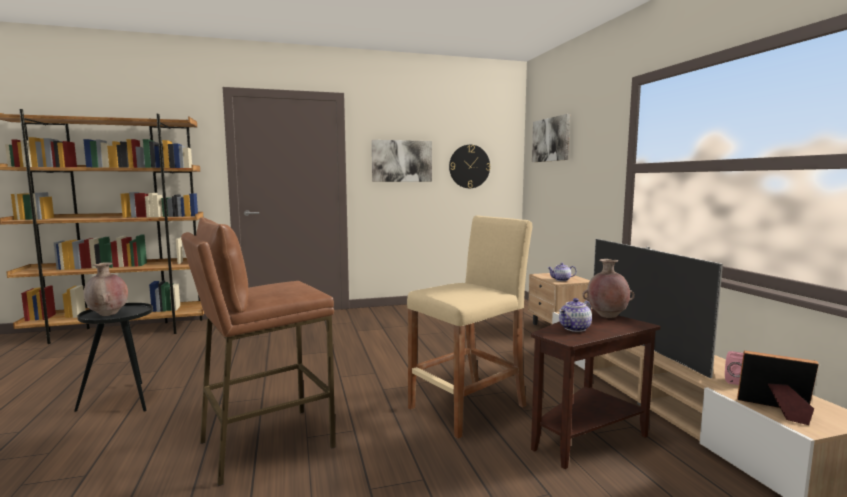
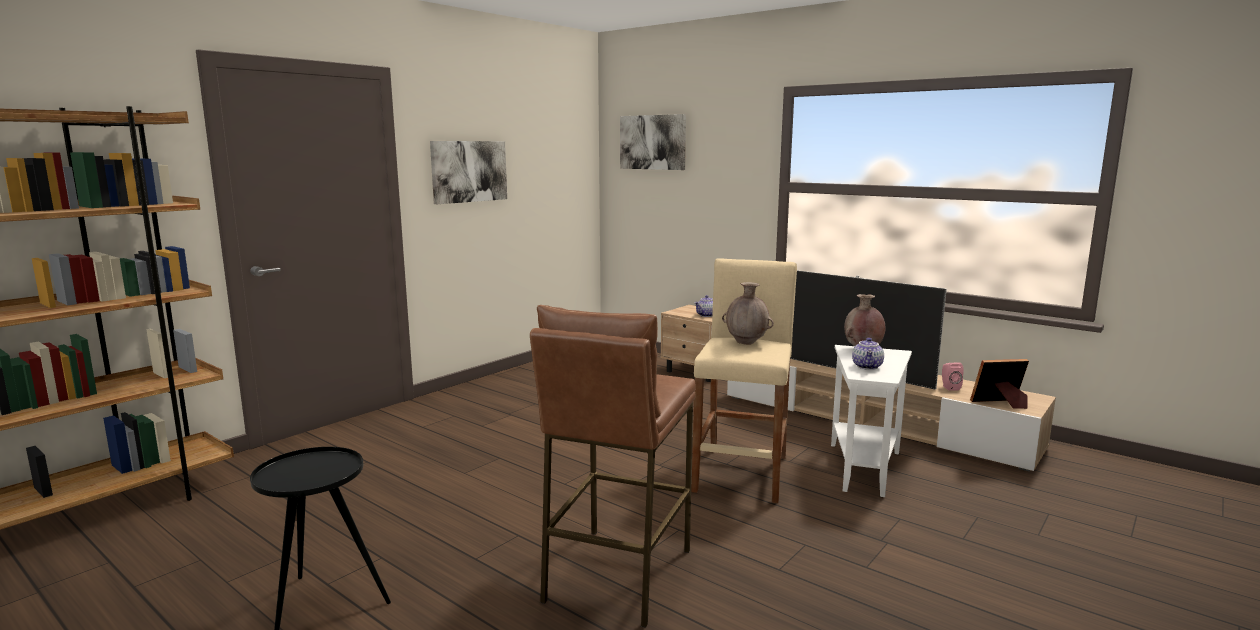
camera: 35 degrees left, 5 degrees up
brown vase [83,262,128,316] -> brown vase moved to [722,282,774,345]
wall clock [449,145,490,188] -> none
brown side table [531,309,661,469] -> white side table [831,345,912,497]

